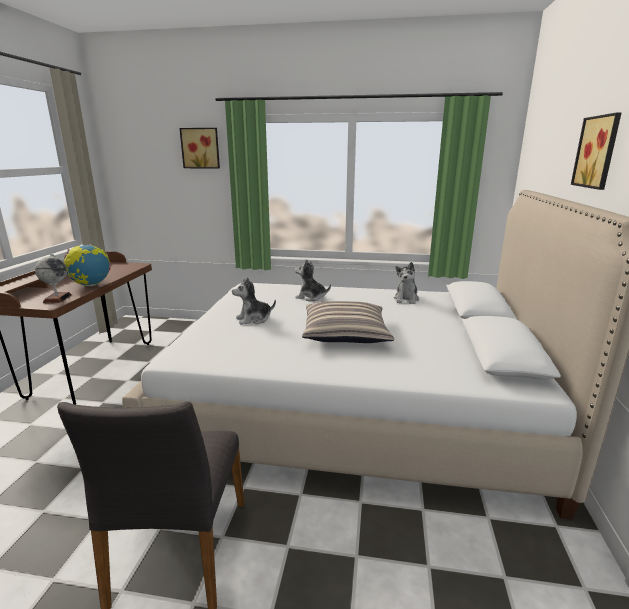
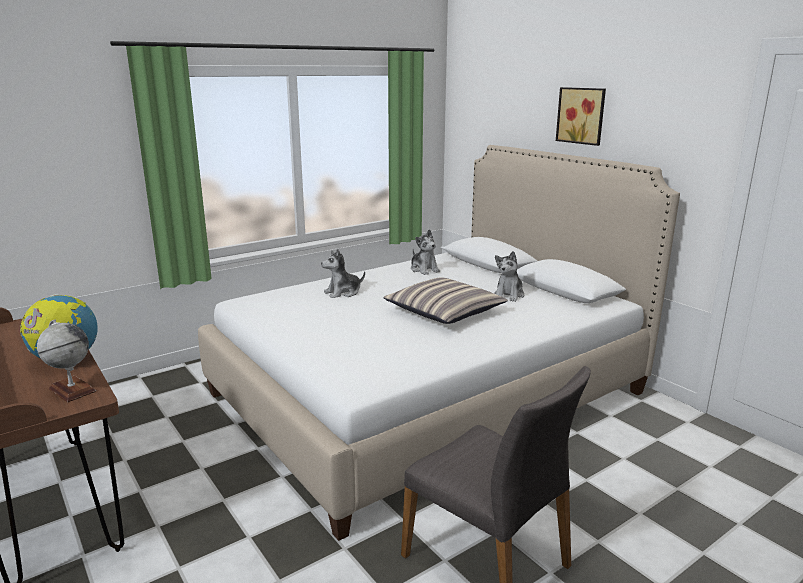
camera: 45 degrees left, 0 degrees up
picture [179,128,220,169] -> none
plush toy [232,277,276,325] -> plush toy moved to [494,251,524,302]

